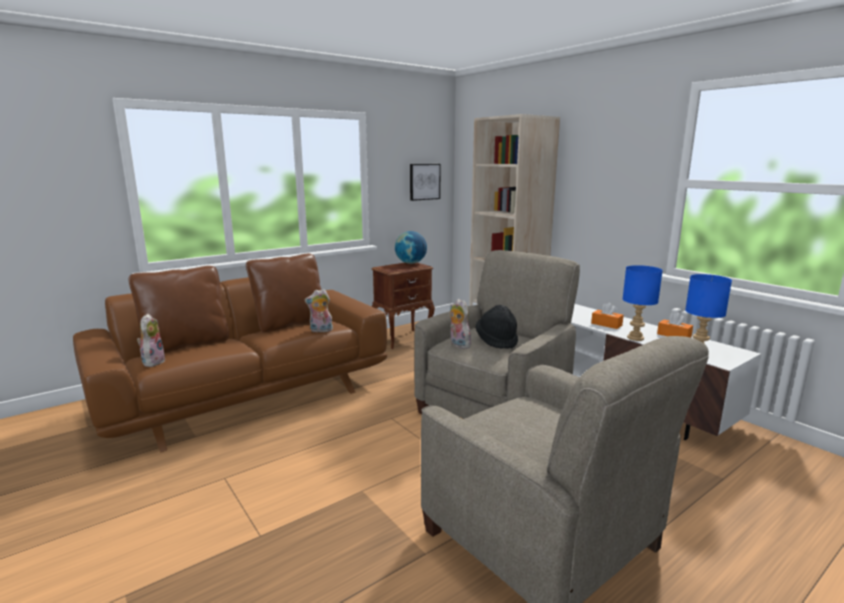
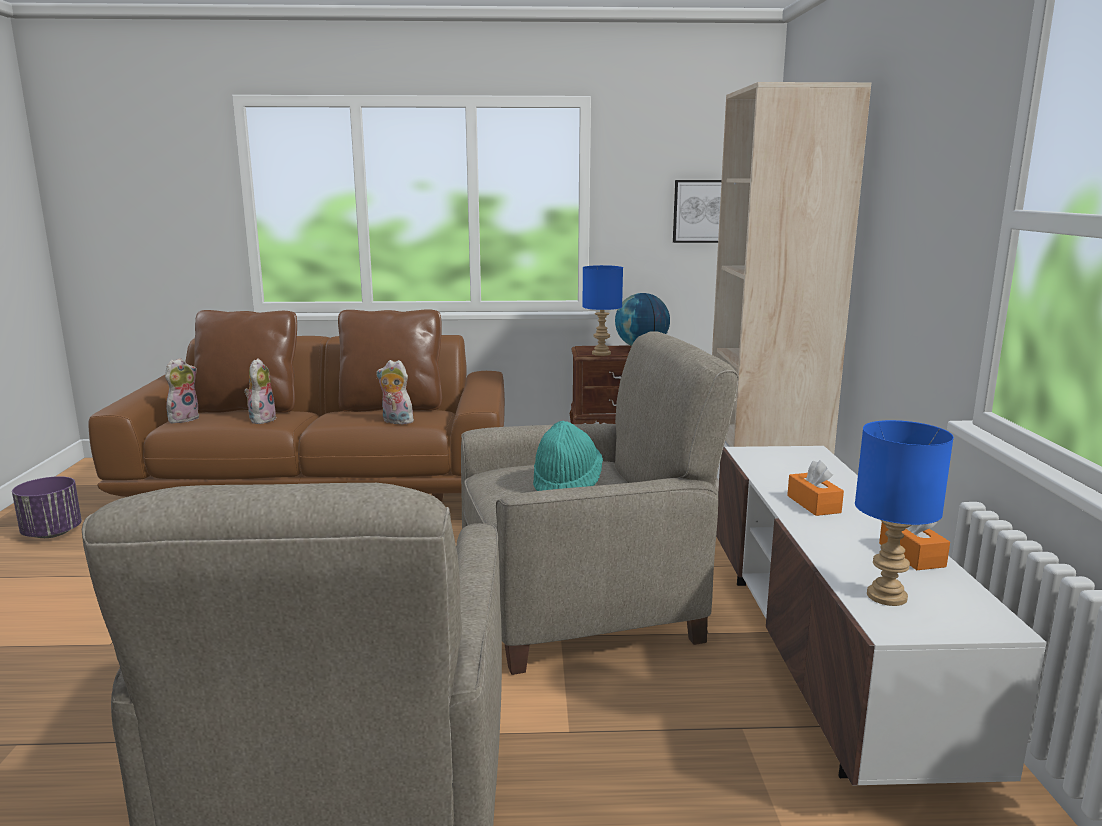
camera: 35 degrees right, 0 degrees up
plush toy [450,299,471,349] -> plush toy moved to [244,358,277,424]
black hat [476,305,518,349] -> turquoise hat [533,421,603,491]
blue table lamp [623,265,663,341] -> blue table lamp moved to [582,265,623,356]
none -> purple planter [12,476,82,538]

